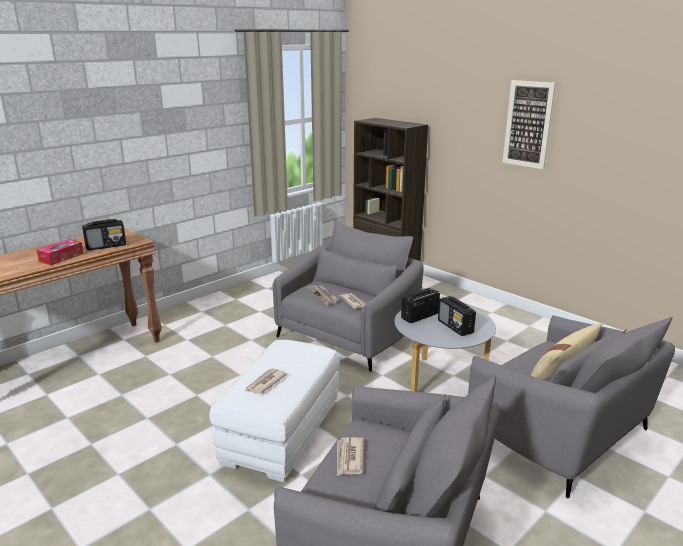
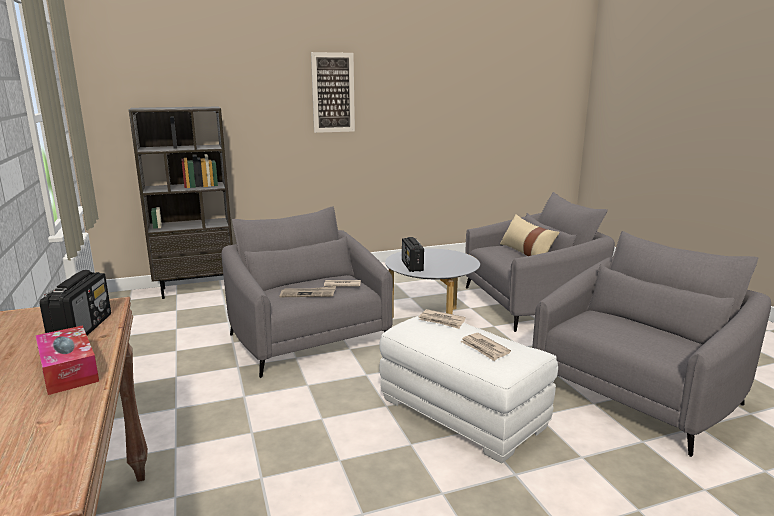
camera: 65 degrees left, 5 degrees down
newspaper [337,437,364,476] -> newspaper moved to [419,309,466,329]
radio [438,296,476,336] -> none

